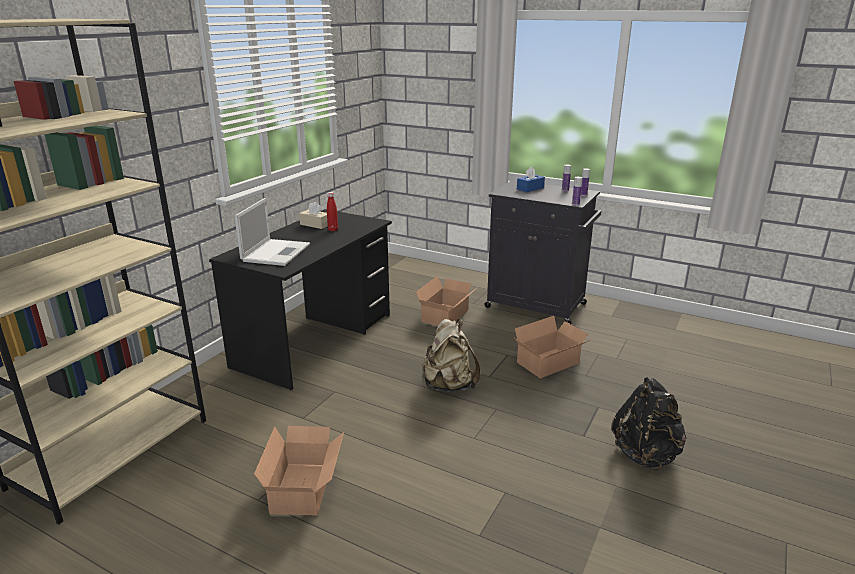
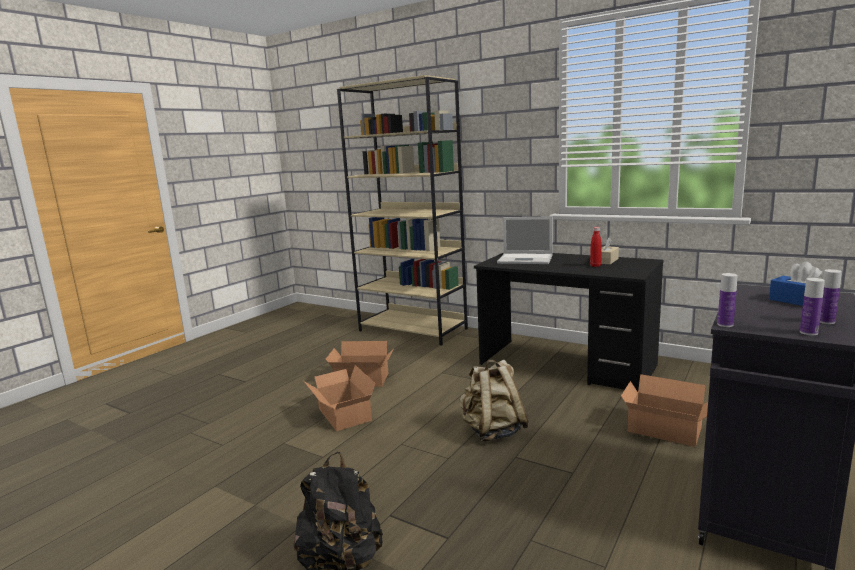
camera: 95 degrees right, 10 degrees down
cardboard box [514,316,592,378] -> cardboard box moved to [304,365,376,431]

